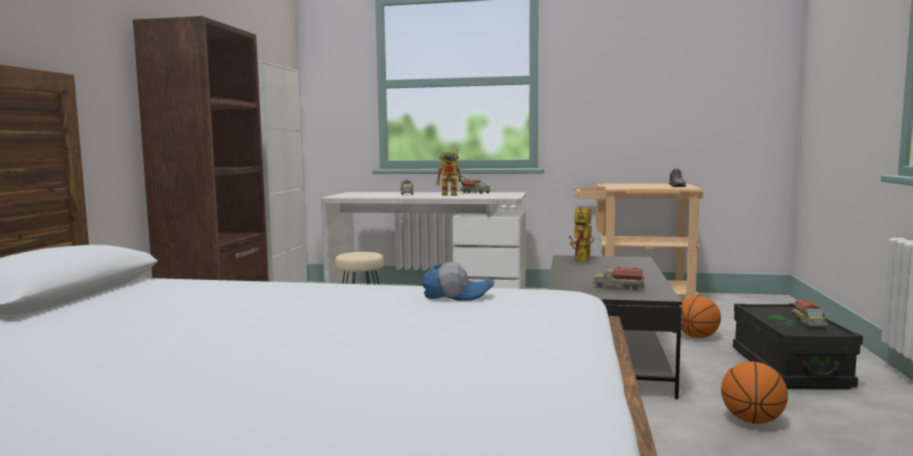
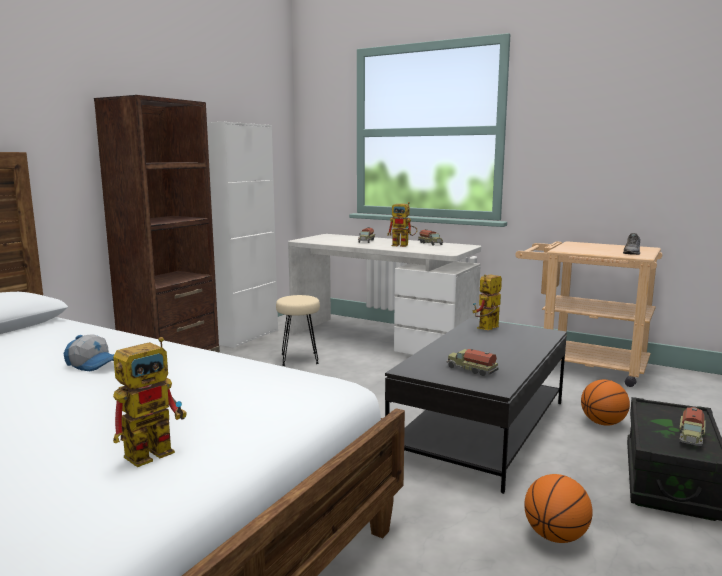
camera: 20 degrees right, 5 degrees up
cap [422,262,494,301] -> cap moved to [63,334,115,371]
none -> toy robot [113,337,187,467]

